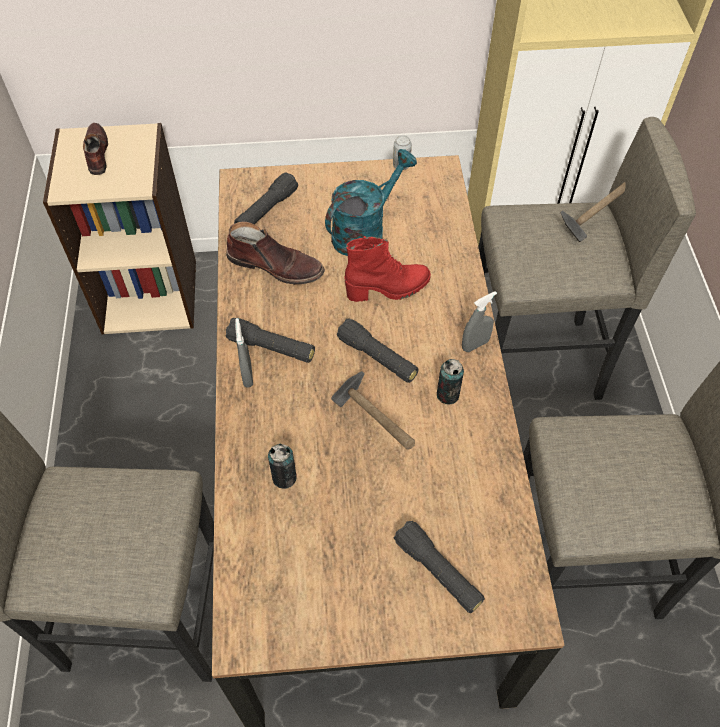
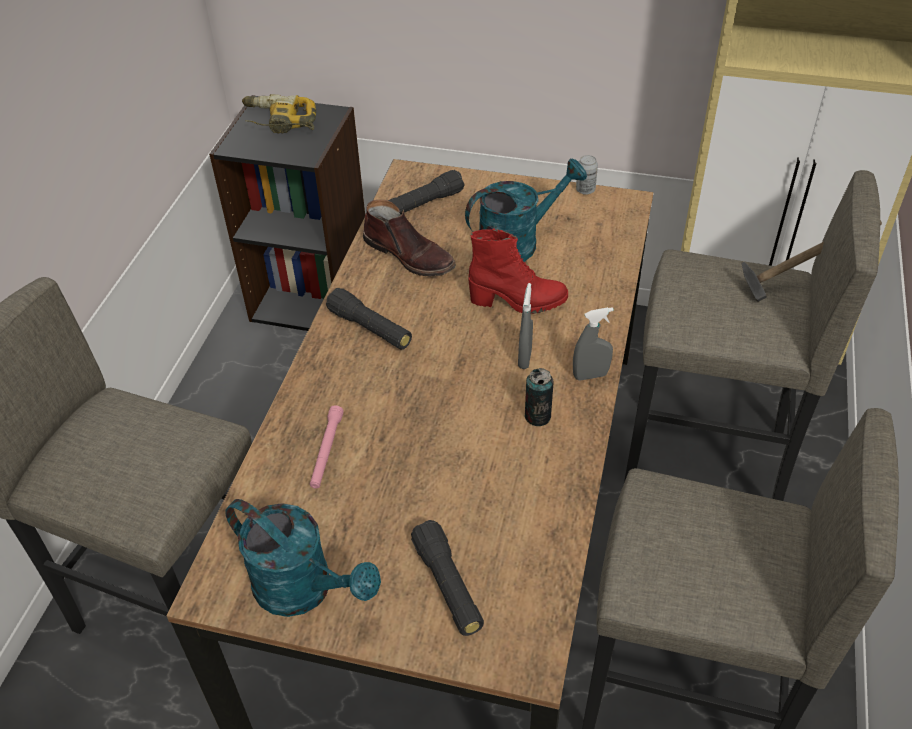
camera: 20 degrees right, 10 degrees down
beige bookcase [43,123,196,334] -> black bookcase [209,95,365,331]
brown shoe [83,123,108,175] -> power drill [242,94,316,133]
grey spray bottle [235,318,253,388] -> grey spray bottle moved to [518,283,533,369]
can [268,444,297,489] -> pink flashlight [310,406,344,489]
hammer [331,371,415,450] -> none
black flashlight [337,319,419,383] -> none
none -> turquoise watering can [225,499,381,617]

